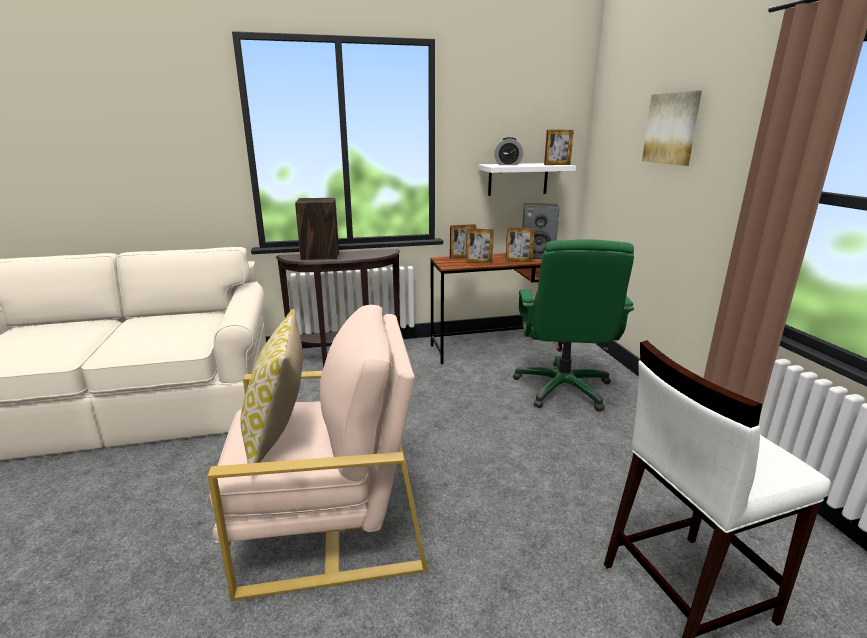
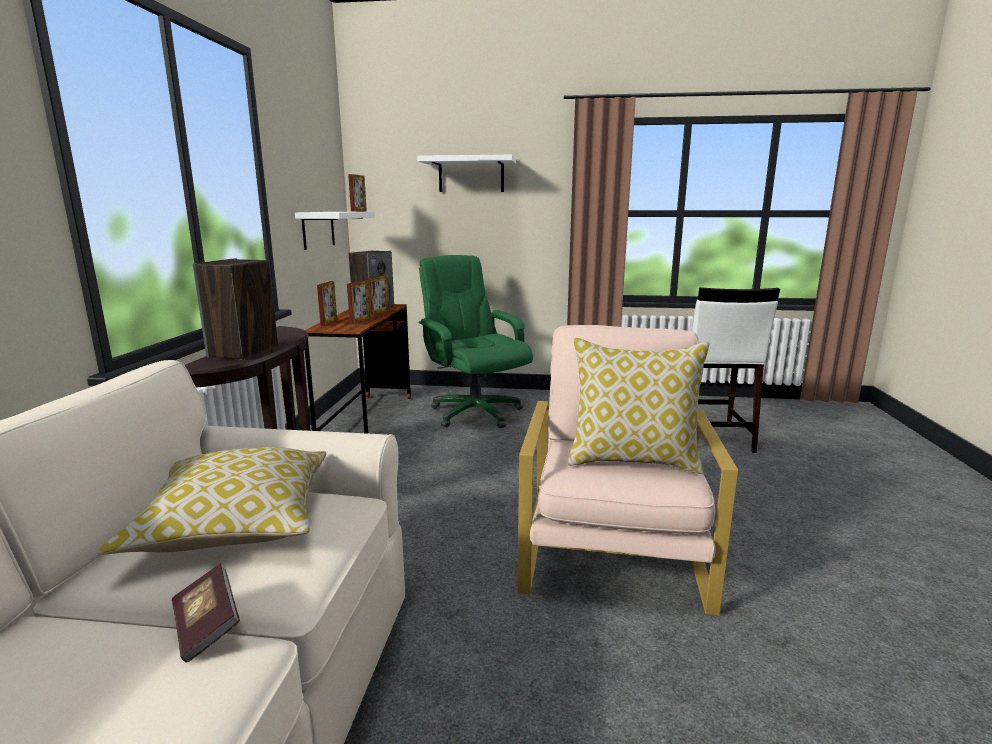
camera: 70 degrees left, 5 degrees down
alarm clock [494,137,523,165] -> none
green office chair [513,239,634,411] -> green office chair turned 150 degrees counterclockwise [419,255,533,428]
picture [642,90,702,166] -> white shelf [417,155,516,192]
none -> pillow [97,447,326,555]
none -> book [172,564,240,663]

